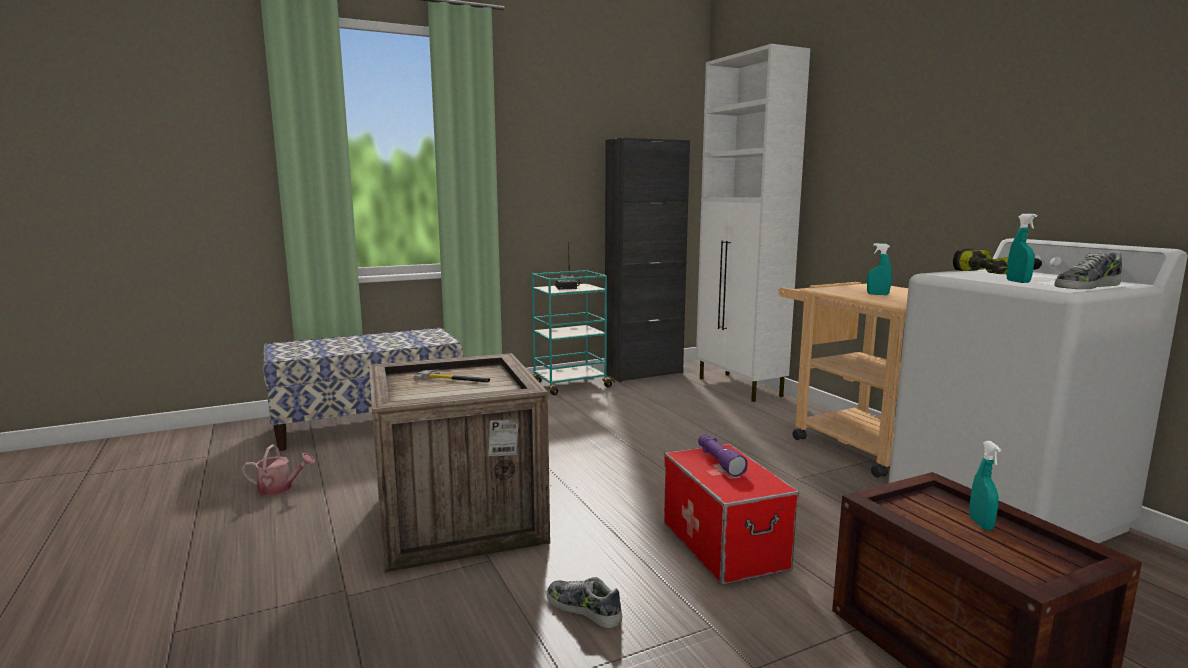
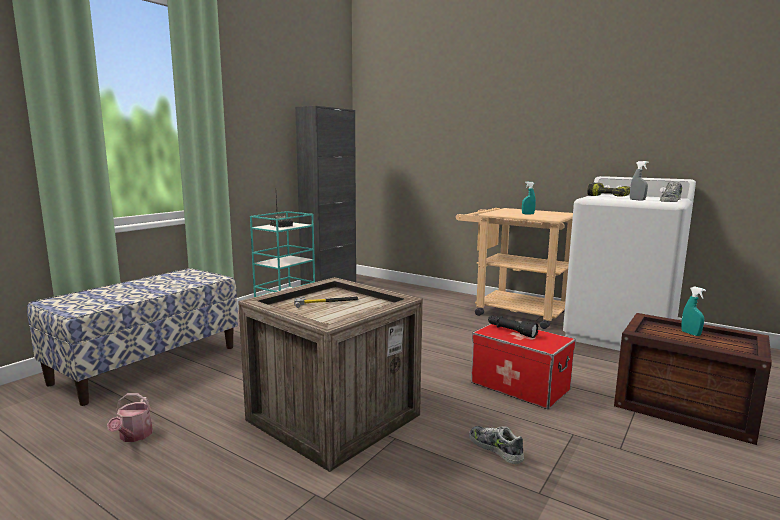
camera: 30 degrees left, 0 degrees up
watering can [242,445,315,495] -> watering can turned 120 degrees clockwise [107,393,153,442]
shoe [546,577,622,628] -> shoe turned 45 degrees clockwise [469,426,524,464]
white cabinet [696,44,810,402] -> none
purple flashlight [698,434,748,477] -> black flashlight [488,315,539,338]
turquoise spray bottle [1006,214,1037,283] -> grey spray bottle [630,161,649,201]

